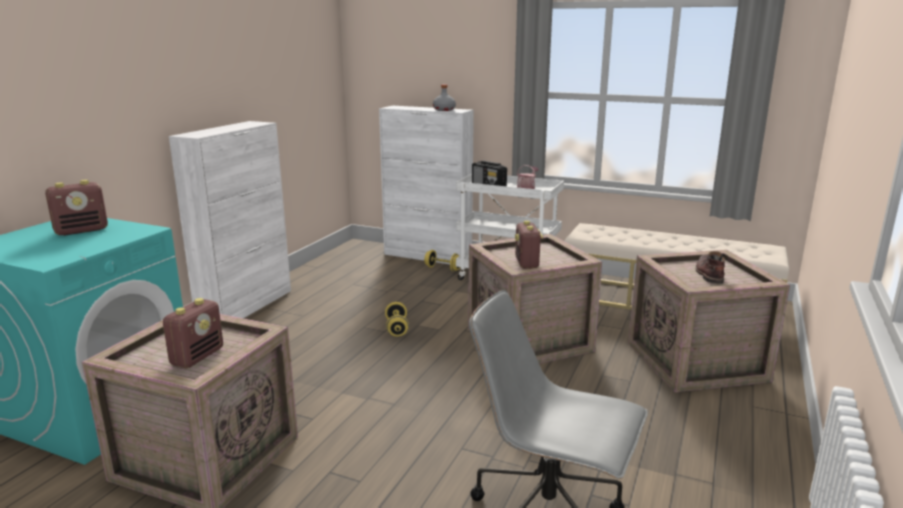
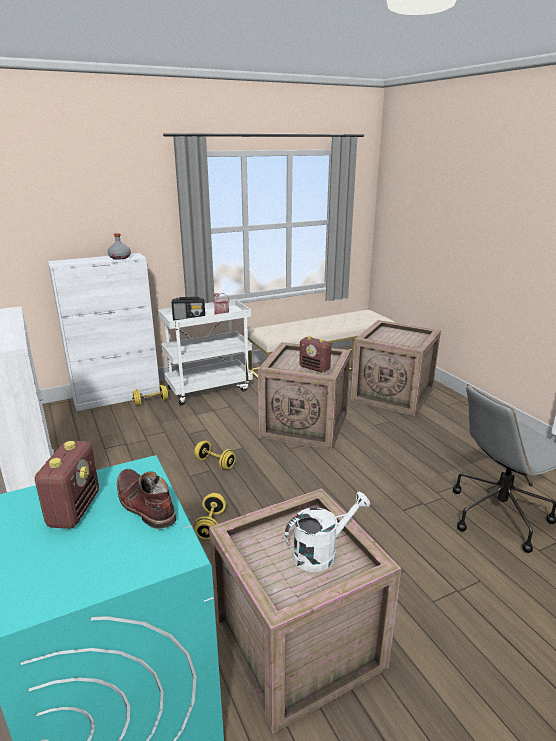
camera: 50 degrees left, 5 degrees up
radio [163,298,223,368] -> white watering can [285,492,370,572]
brown boot [696,251,725,284] -> brown boot moved to [117,469,176,529]
none -> yellow dumbbell [194,493,226,539]

